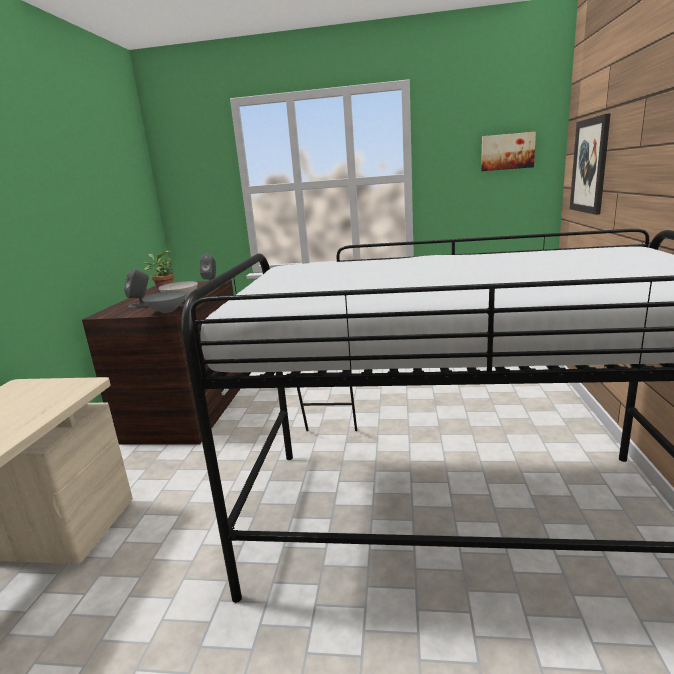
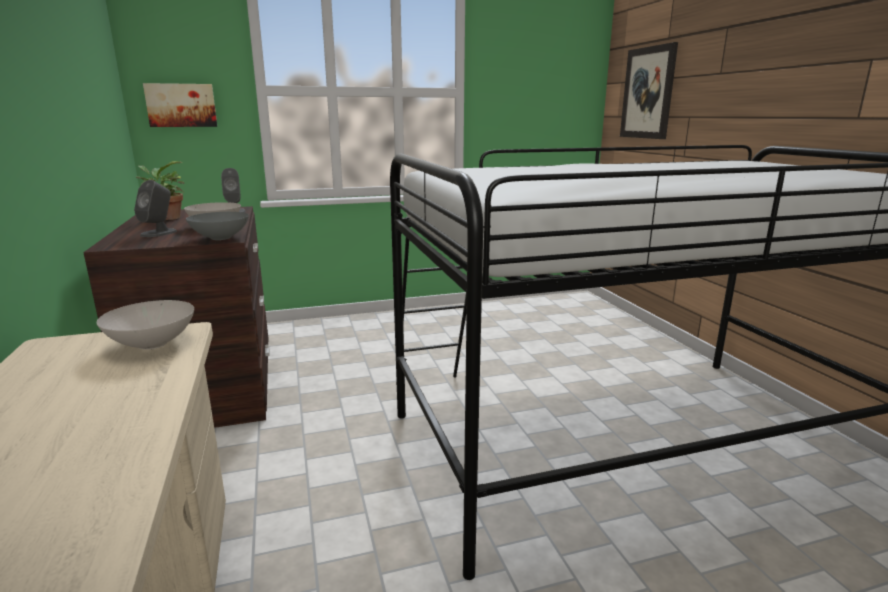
camera: 25 degrees left, 0 degrees up
picture [481,132,536,171] -> picture moved to [143,83,217,127]
none -> white bowl [97,300,194,350]

